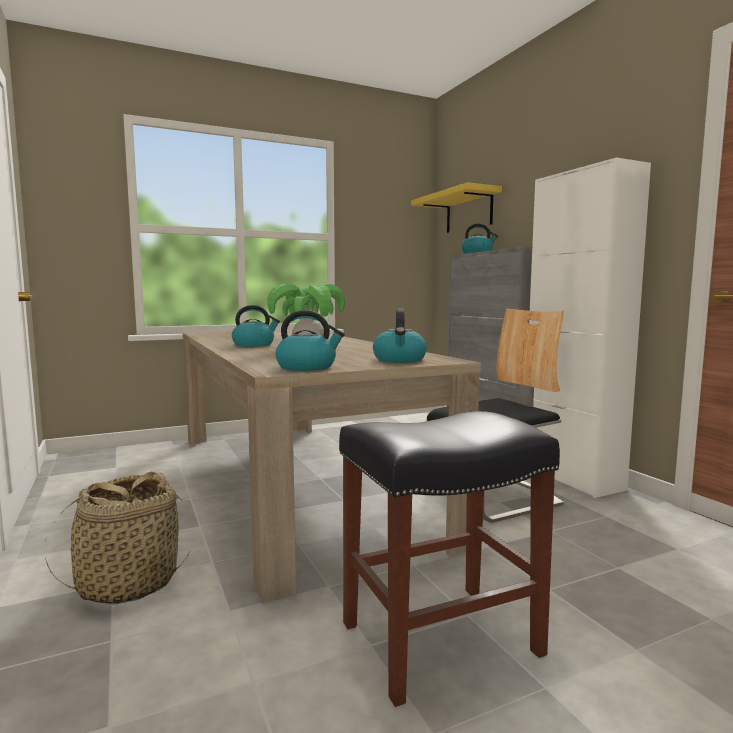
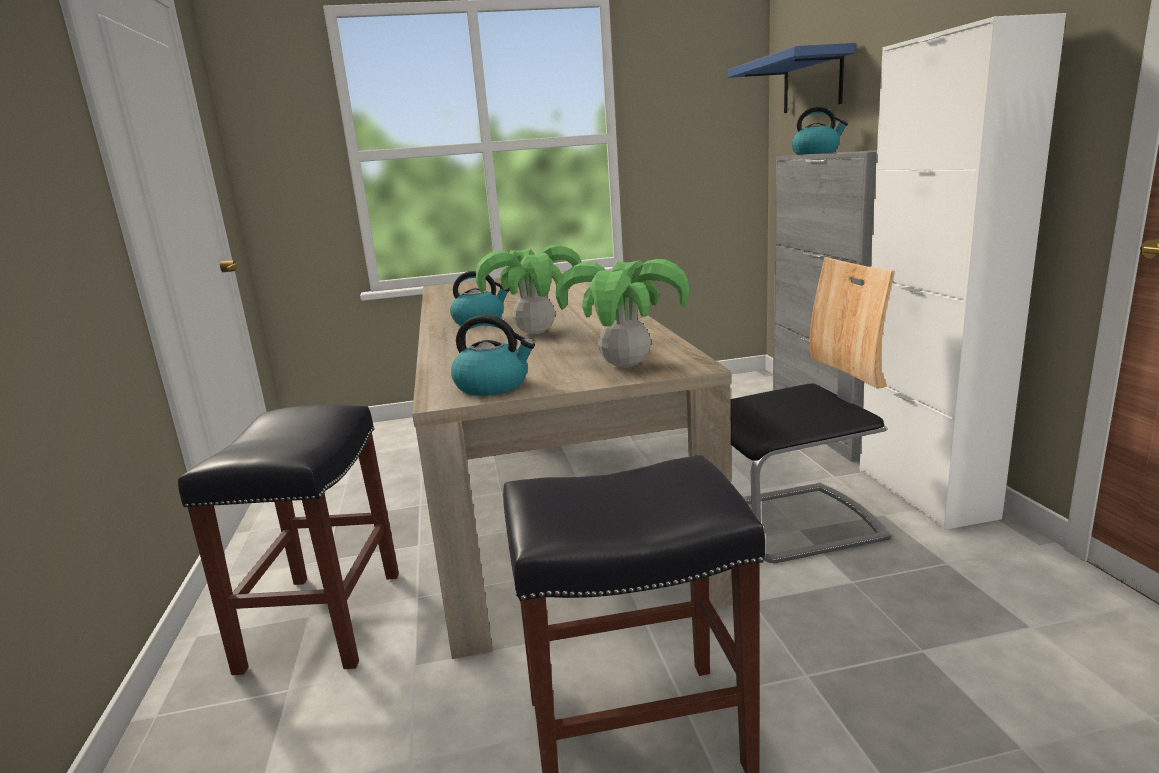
camera: 15 degrees right, 10 degrees up
basket [45,471,191,605] -> black stool [178,404,399,675]
kettle [373,309,427,363] -> potted plant [556,259,690,368]
yellow shelf [411,182,502,233] -> blue shelf [728,43,856,113]

